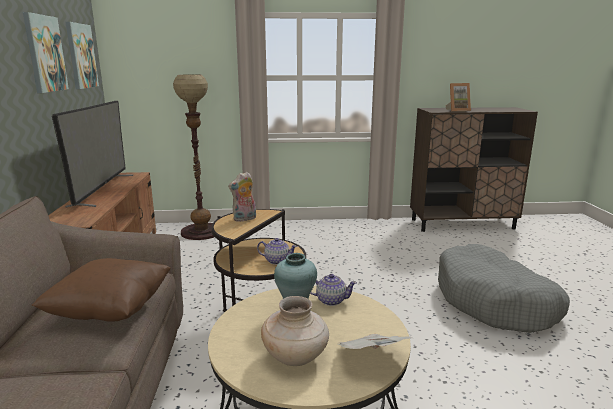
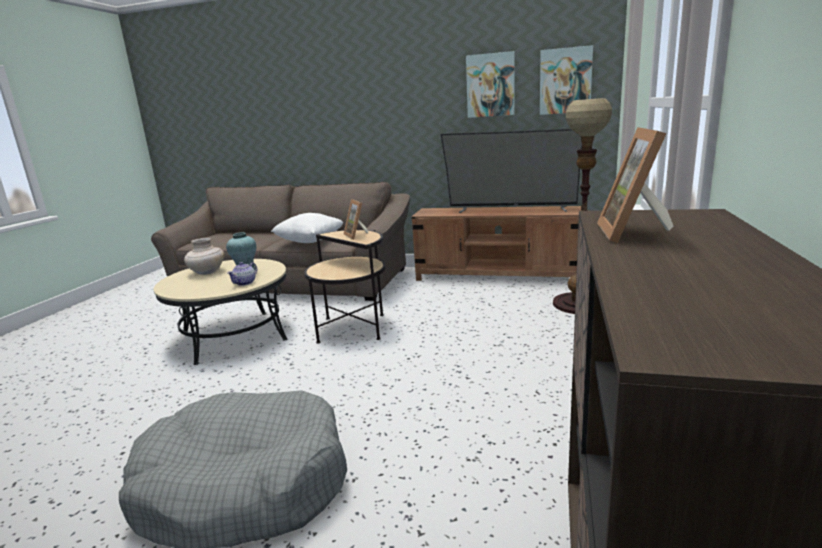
camera: 110 degrees right, 0 degrees up
brown pillow [32,258,171,321] -> white pillow [271,213,344,243]
plush toy [228,172,256,222] -> picture frame [344,199,368,239]
teapot [257,238,297,265] -> none
newspaper [338,334,412,349] -> none

